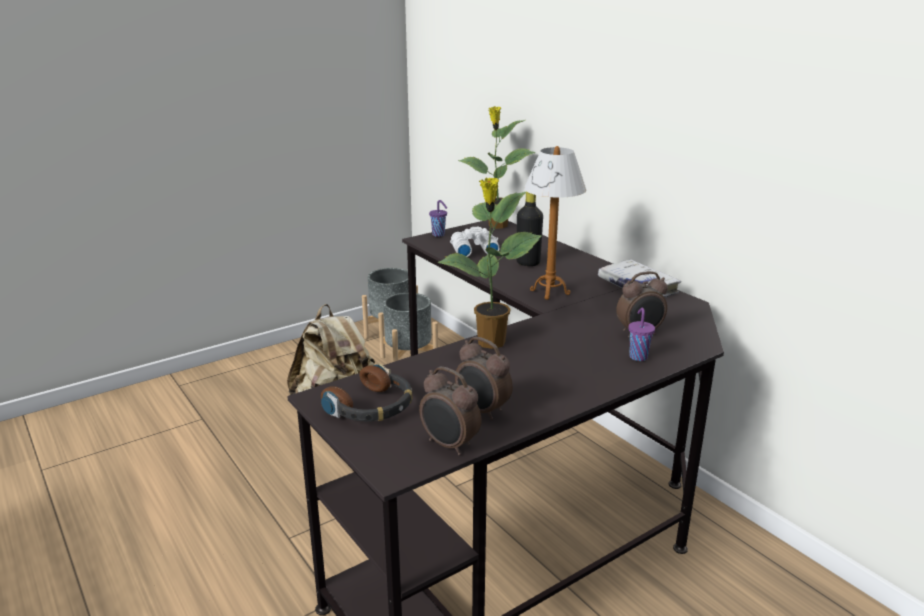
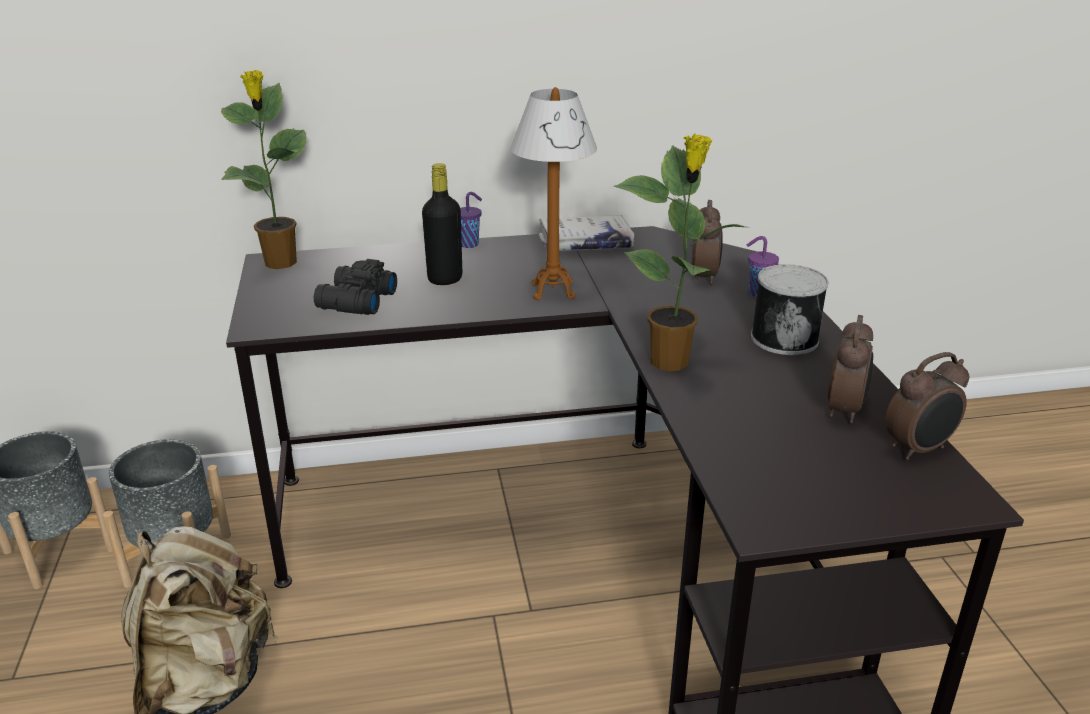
camera: 65 degrees left, 5 degrees up
headphones [321,364,413,421] -> none
purple cup [429,200,447,237] -> purple cup moved to [460,192,482,248]
white binoculars [450,227,499,257] -> black binoculars [314,259,397,315]
alarm clock [455,337,513,420] -> alarm clock turned 45 degrees counterclockwise [828,315,873,423]
none -> can [751,264,828,355]

